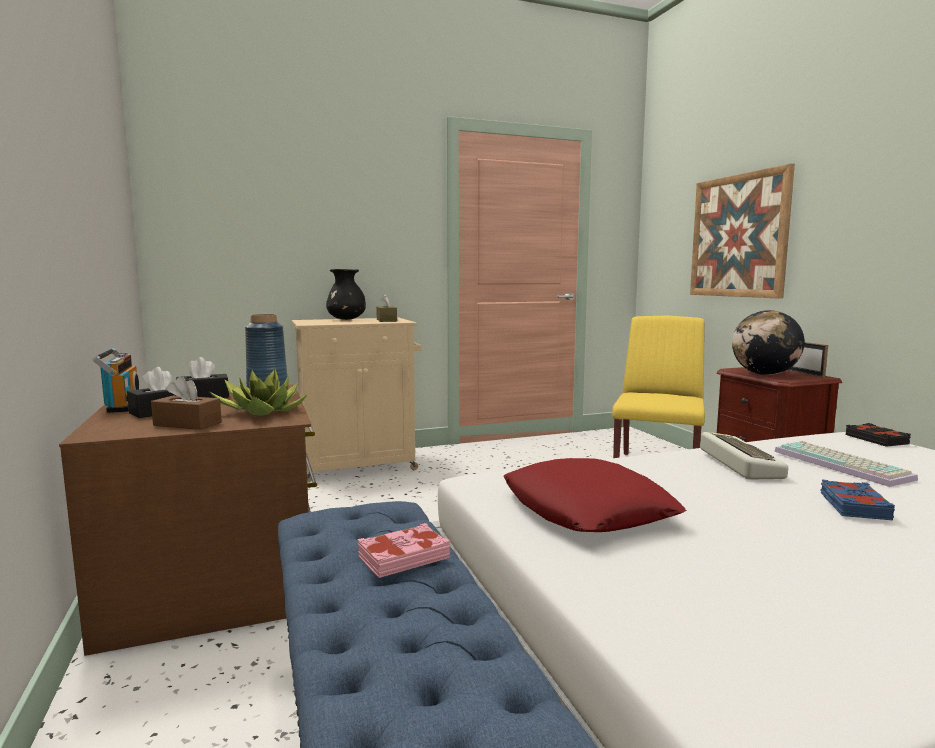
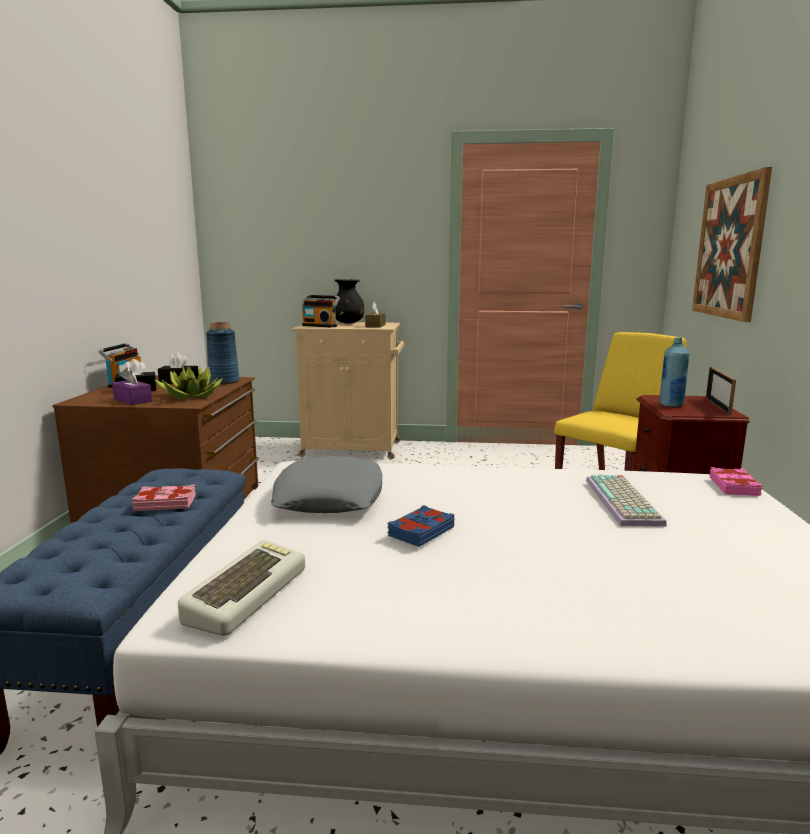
camera: 25 degrees right, 5 degrees up
brown tissue box [151,376,222,430] -> purple tissue box [112,367,152,405]
red pillow [504,458,687,532] -> grey pillow [271,456,382,513]
keyboard [700,432,788,480] -> keyboard moved to [178,540,305,636]
globe [732,310,805,375] -> blue bottle [659,338,690,407]
blue book [820,480,895,520] -> blue book moved to [388,505,455,547]
black book [846,423,911,447] -> pink book [709,467,762,496]
none -> radio [302,295,340,328]

